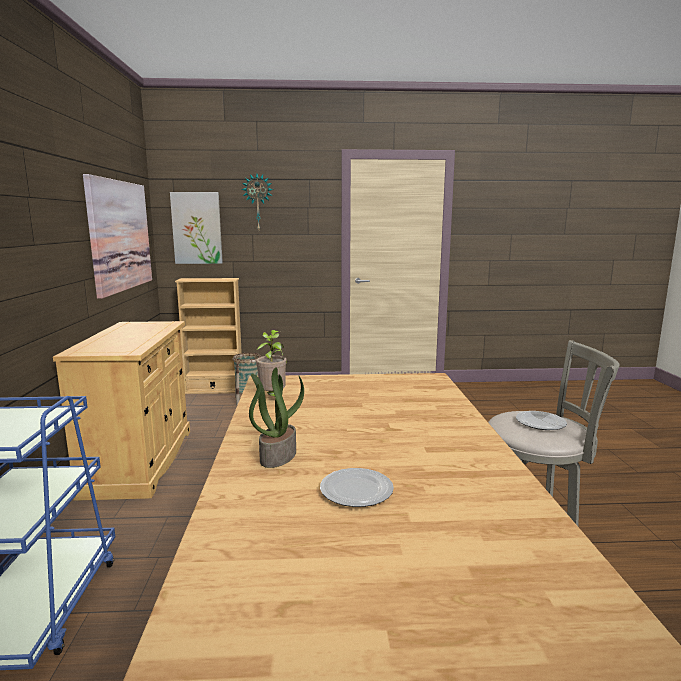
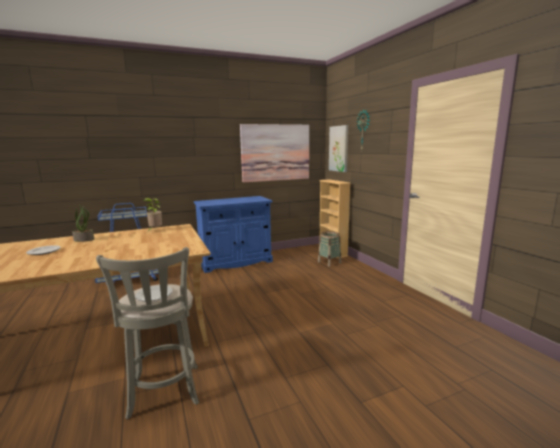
camera: 70 degrees right, 0 degrees up
beige cabinet [53,321,190,501] -> blue cabinet [194,196,273,273]

